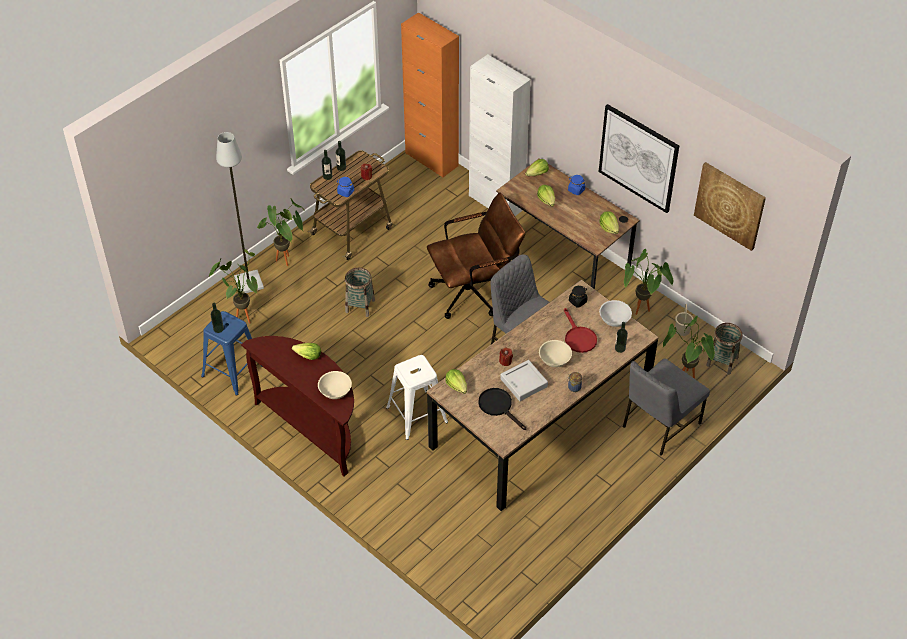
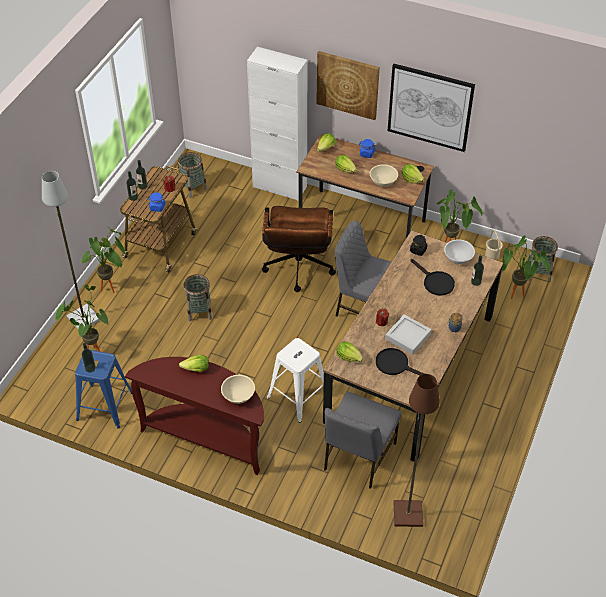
camera: 20 degrees left, 0 degrees up
orange cabinet [401,12,459,178] -> none
brown office chair [427,192,526,319] -> brown office chair turned 135 degrees clockwise [262,206,336,292]
beige bowl [539,340,572,367] -> beige bowl moved to [370,164,398,187]
red frying pan [564,308,597,353] -> black frying pan [411,259,455,296]
grey chair [623,358,710,456] -> grey chair moved to [324,392,401,489]
picture [694,162,766,251] -> picture moved to [316,51,380,120]
none -> basket [178,152,207,198]
none -> brown floor lamp [394,374,440,527]

